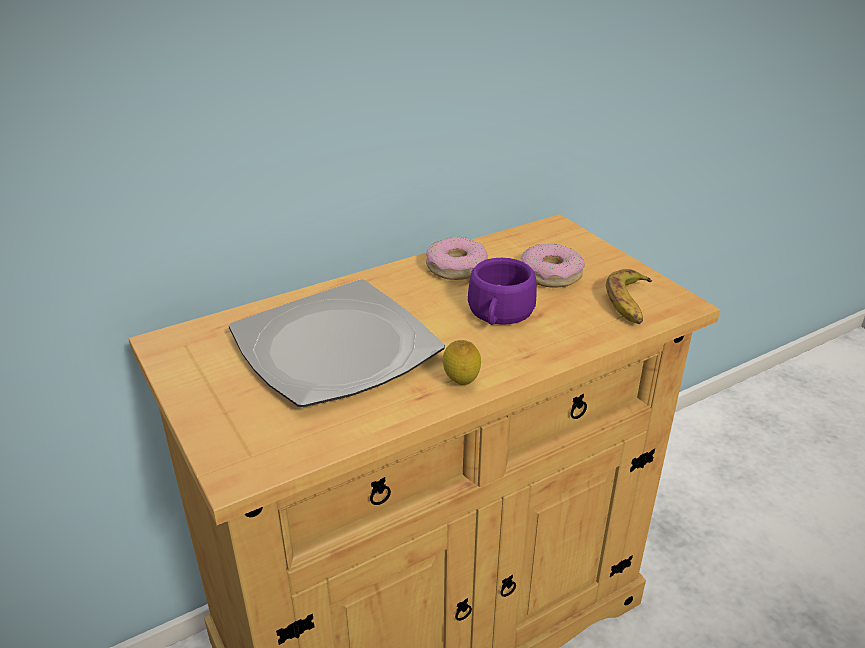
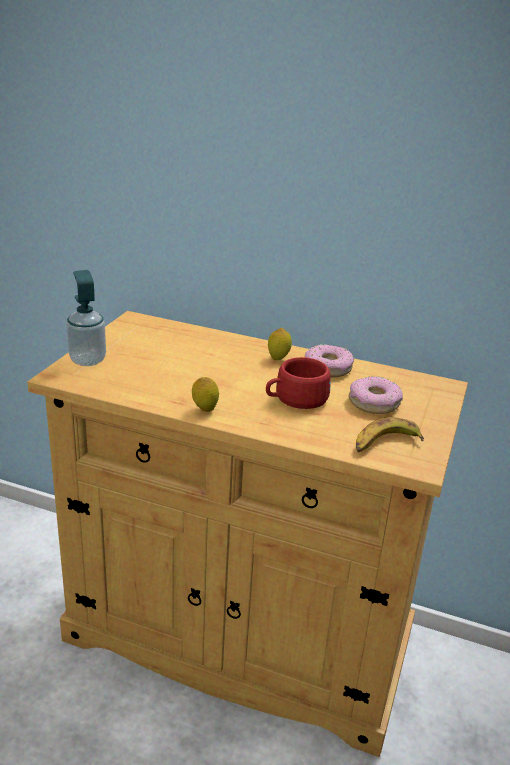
camera: 50 degrees right, 5 degrees down
plate [229,279,445,407] -> none
purple cup [468,258,537,325] -> red cup [266,357,331,409]
none -> soap dispenser [67,270,106,366]
none -> lemon [268,328,292,360]

